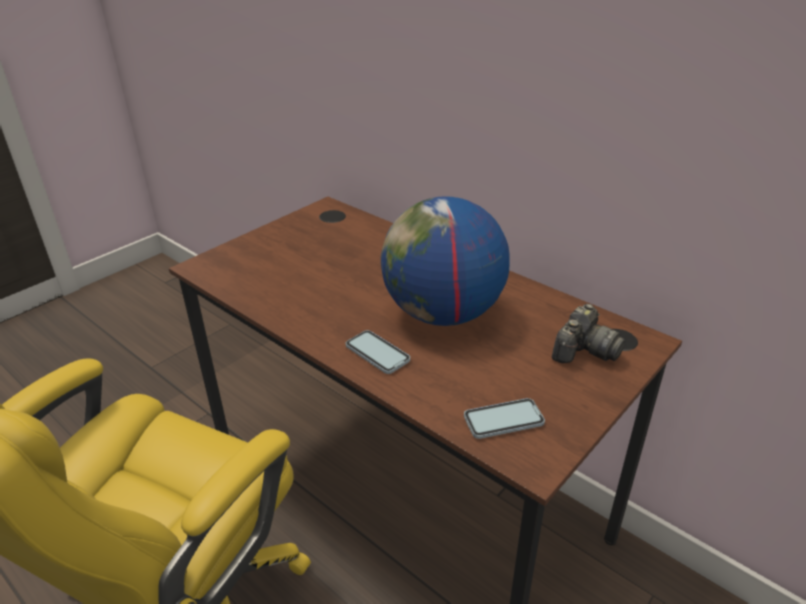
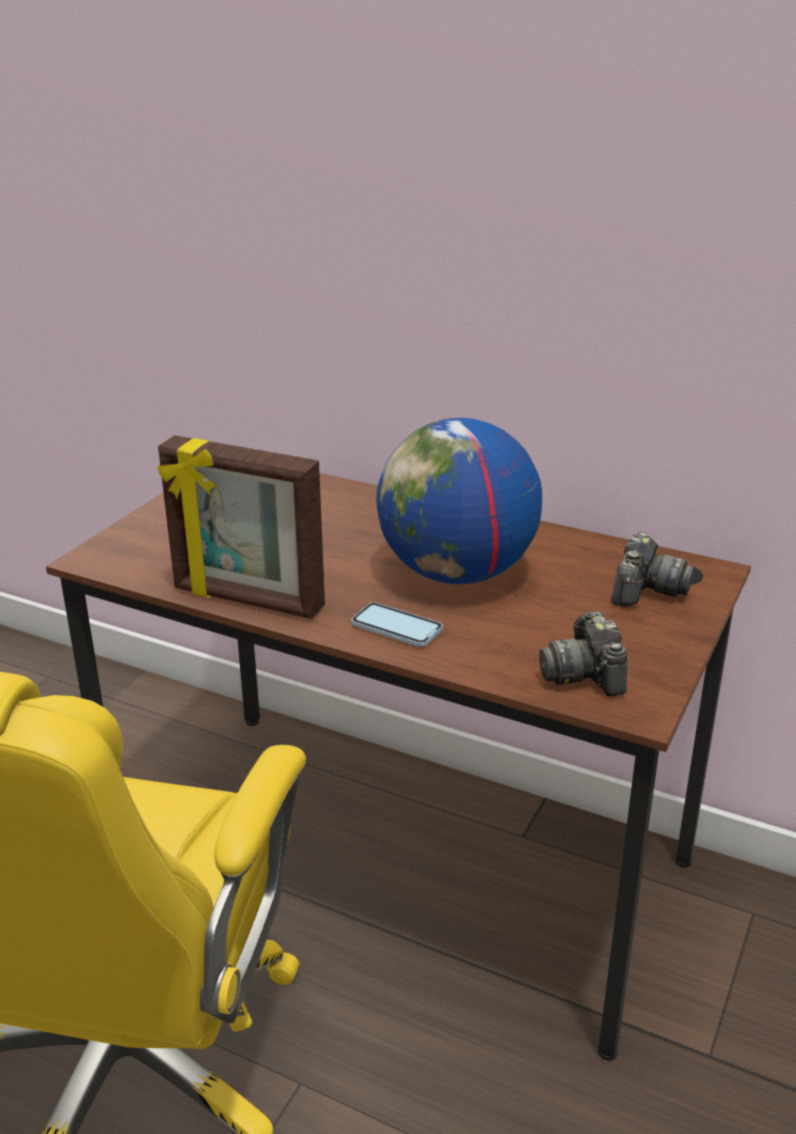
camera: 15 degrees left, 5 degrees down
phone [464,398,545,439] -> camera [539,611,628,696]
none -> picture frame [158,435,325,619]

